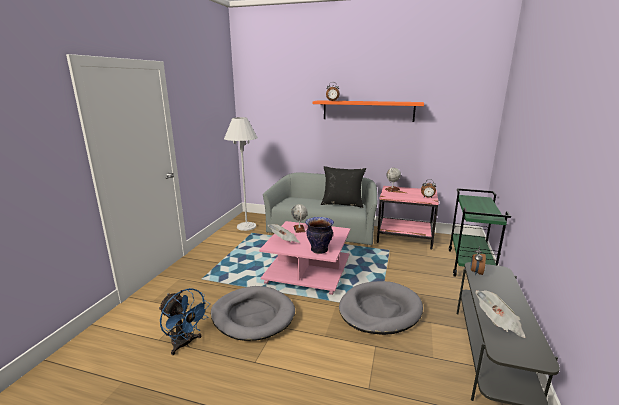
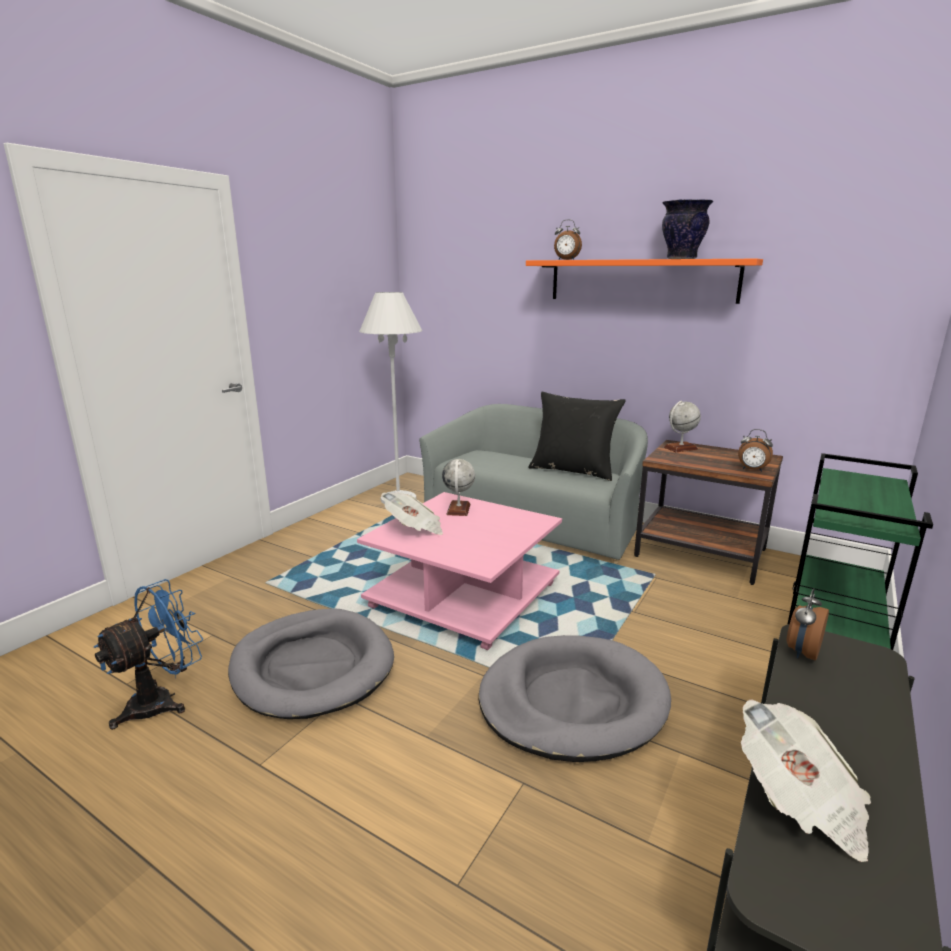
camera: 15 degrees right, 0 degrees up
blue fan [159,288,210,355] -> blue fan turned 105 degrees counterclockwise [93,579,203,730]
vase [305,217,334,254] -> vase moved to [662,199,713,259]
pink side table [377,186,439,250] -> brown side table [634,440,783,585]

